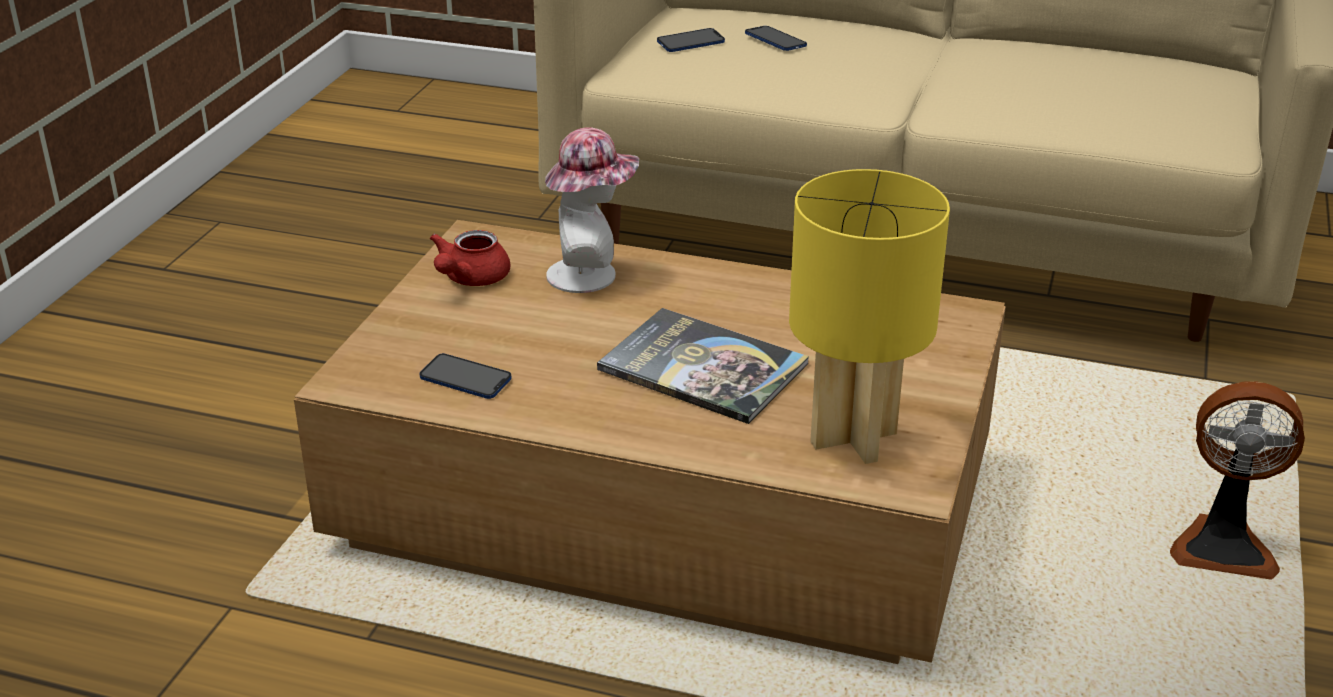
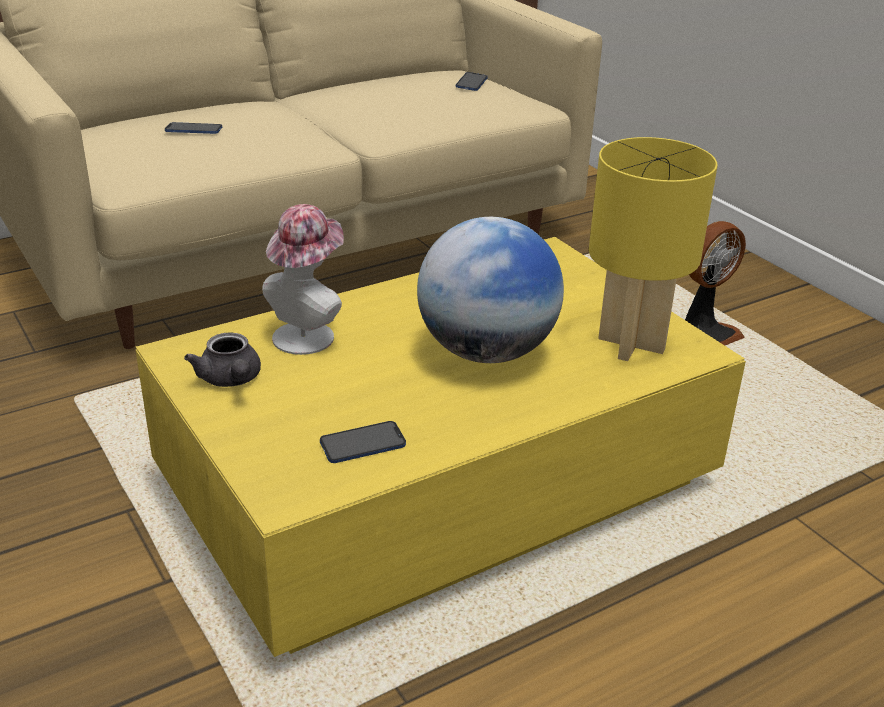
camera: 50 degrees left, 0 degrees up
brown coffee table [294,220,1006,664] -> yellow coffee table [136,237,746,657]
red teapot [430,230,510,286] -> grey teapot [184,332,261,387]
book [597,308,809,424] -> globe [417,217,564,363]
phone [657,28,725,52] -> phone moved to [455,72,488,91]

